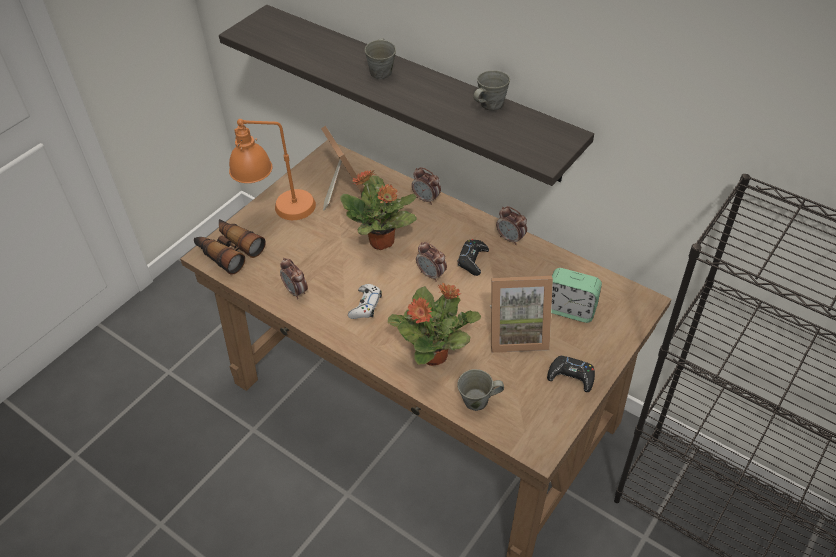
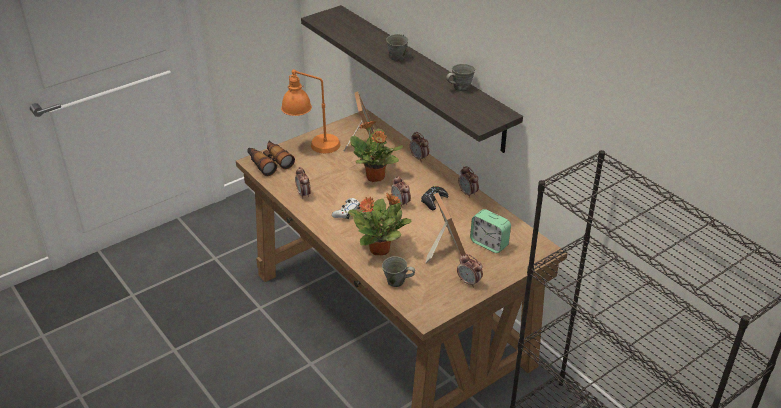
camera: 15 degrees right, 10 degrees down
picture frame [490,276,553,353] -> picture frame turned 120 degrees counterclockwise [425,193,466,263]
black game controller [547,355,595,392] -> alarm clock [457,254,483,288]

